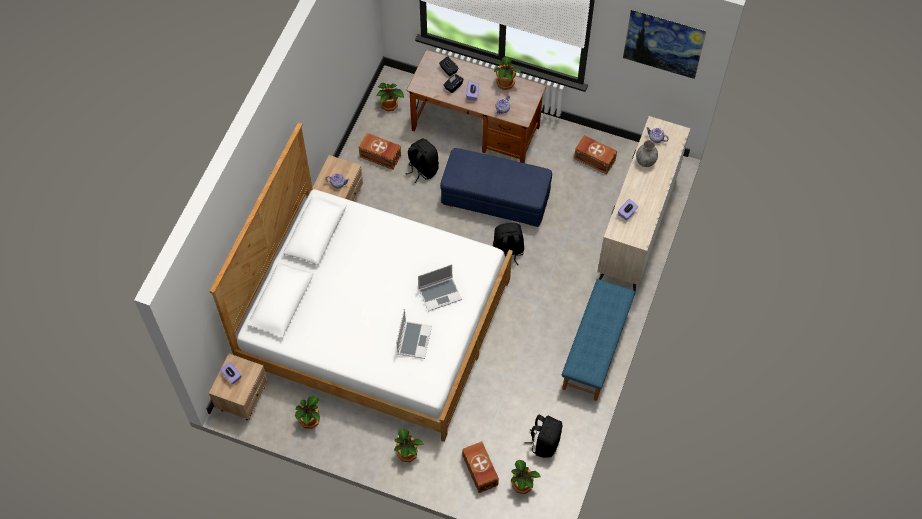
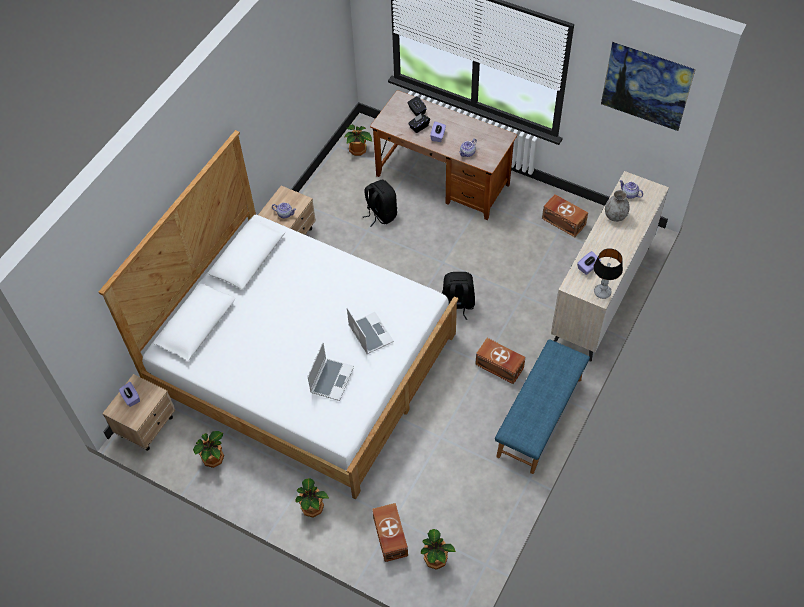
camera: 10 degrees right, 5 degrees down
brown storage box [359,133,401,170] -> brown storage box moved to [475,338,525,384]
laptop [418,264,462,312] -> laptop turned 105 degrees counterclockwise [347,307,394,354]
blue ottoman [440,148,552,227] -> none
potted plant [494,57,521,90] -> none
black backpack [525,415,562,458] -> none
none -> table lamp [593,248,623,299]

